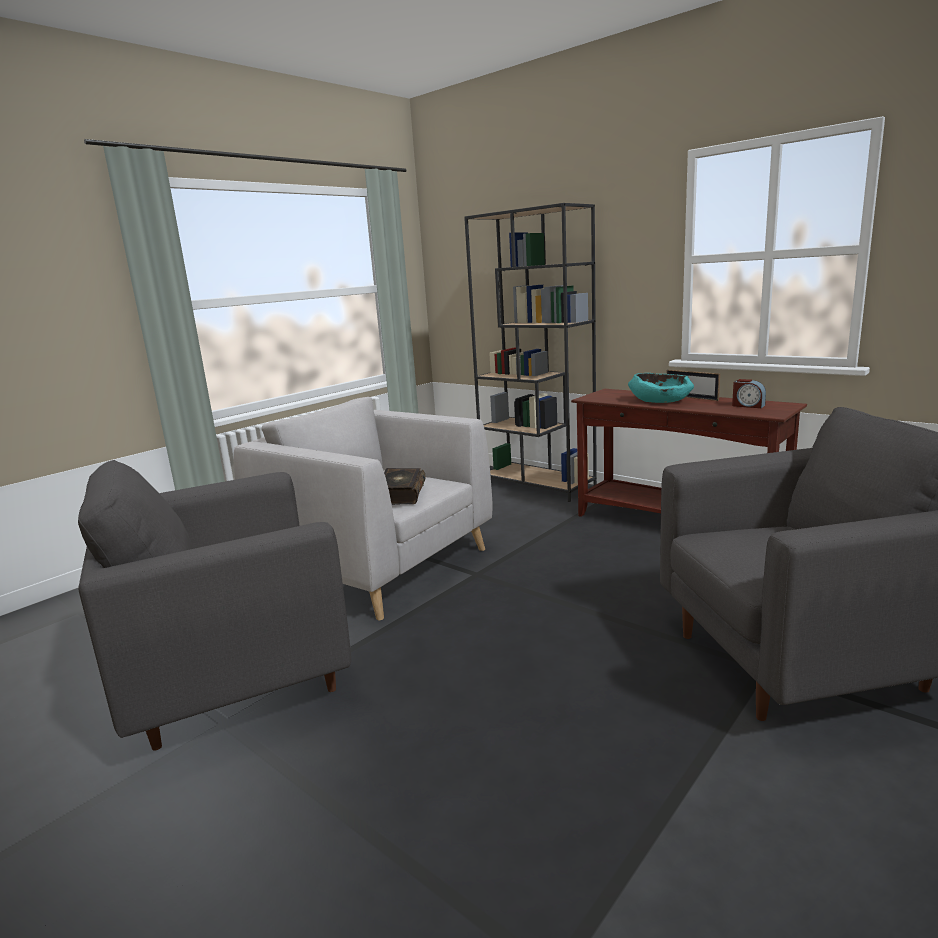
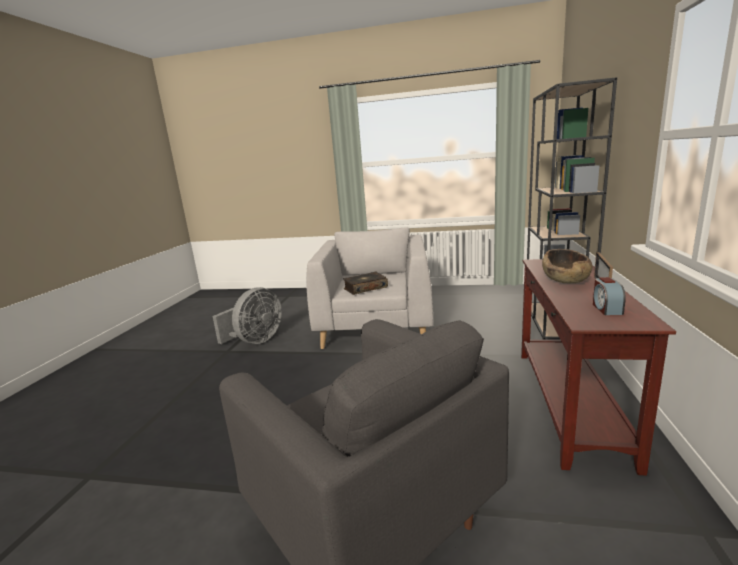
camera: 60 degrees right, 0 degrees up
grey armchair [78,460,351,751] -> grey fan [213,287,282,344]
turquoise bowl [628,373,694,403] -> brown bowl [542,249,592,283]

